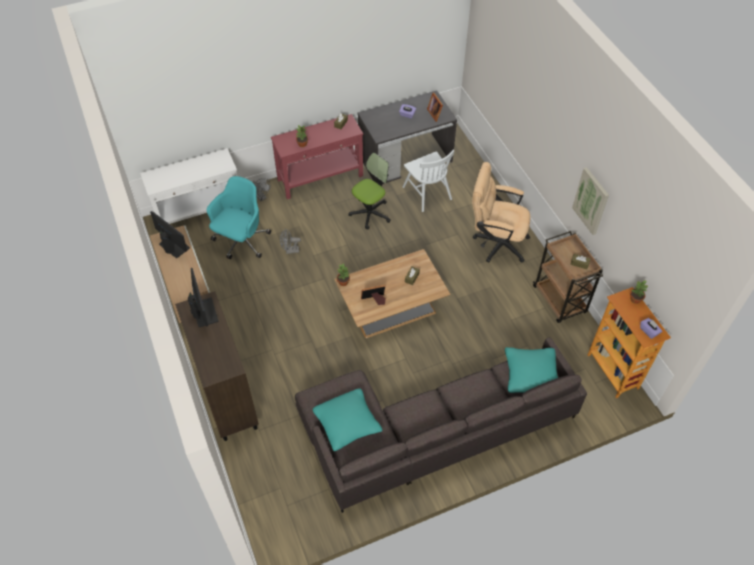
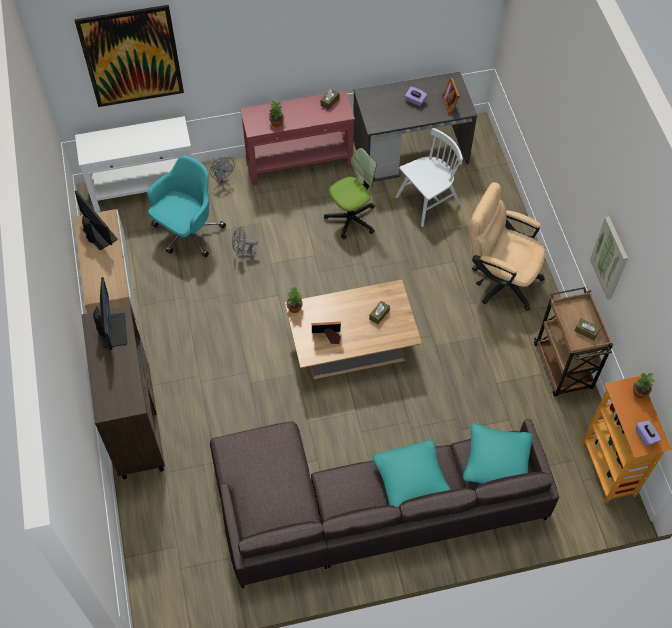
camera: 10 degrees right, 5 degrees up
turquoise pillow [313,388,382,451] -> turquoise pillow moved to [373,440,451,507]
white chair [402,150,454,212] -> white chair turned 105 degrees counterclockwise [396,128,463,227]
none -> picture [75,5,184,107]

